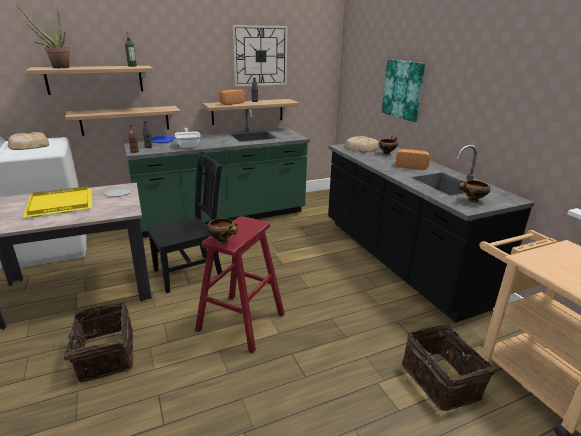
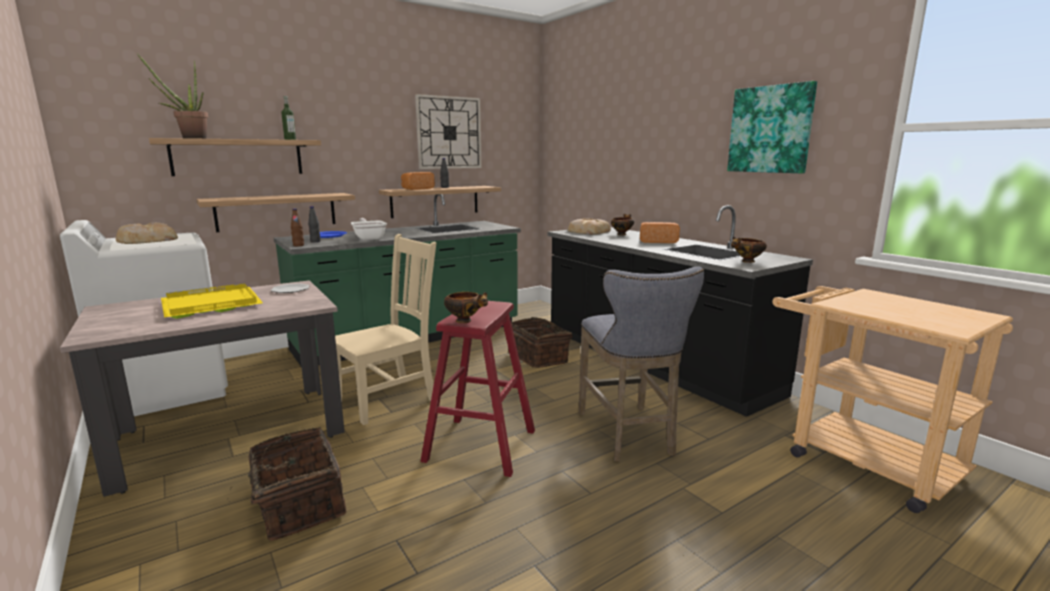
camera: 10 degrees left, 10 degrees down
black chair [147,151,224,293] -> beige chair [335,234,436,425]
picture [382,59,425,122] -> picture moved to [727,81,817,173]
basket [402,325,495,411] -> basket moved to [508,317,572,368]
none -> grey stool [579,266,704,462]

